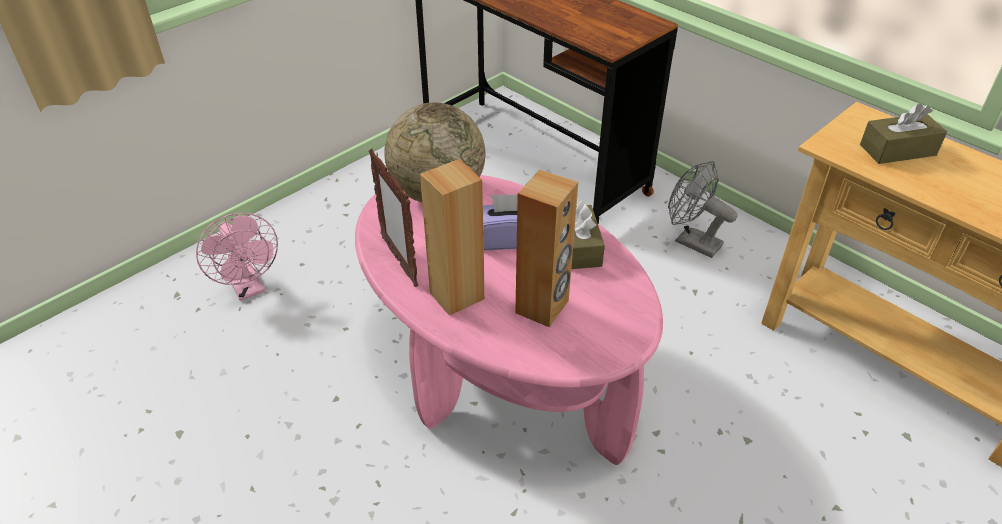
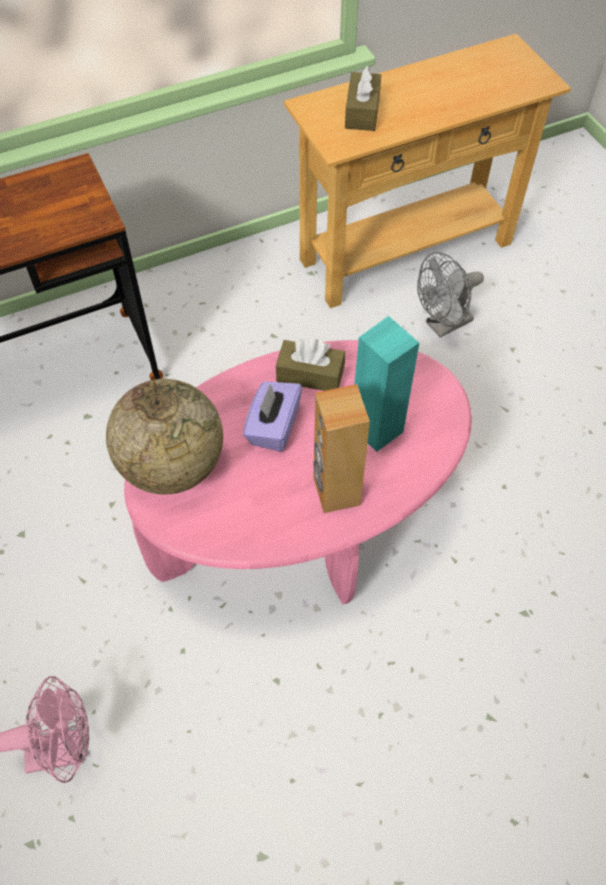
camera: 70 degrees left, 15 degrees up
picture frame [369,149,418,287] -> none
brown speaker [515,170,578,327] -> turquoise speaker [354,316,419,452]
grey fan [668,161,737,258] -> grey fan moved to [417,252,484,338]

